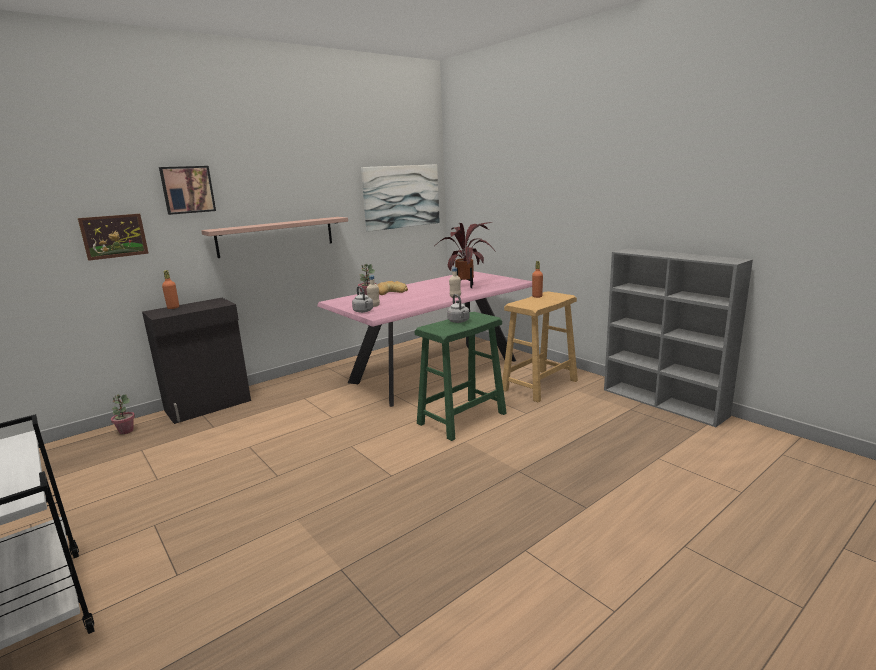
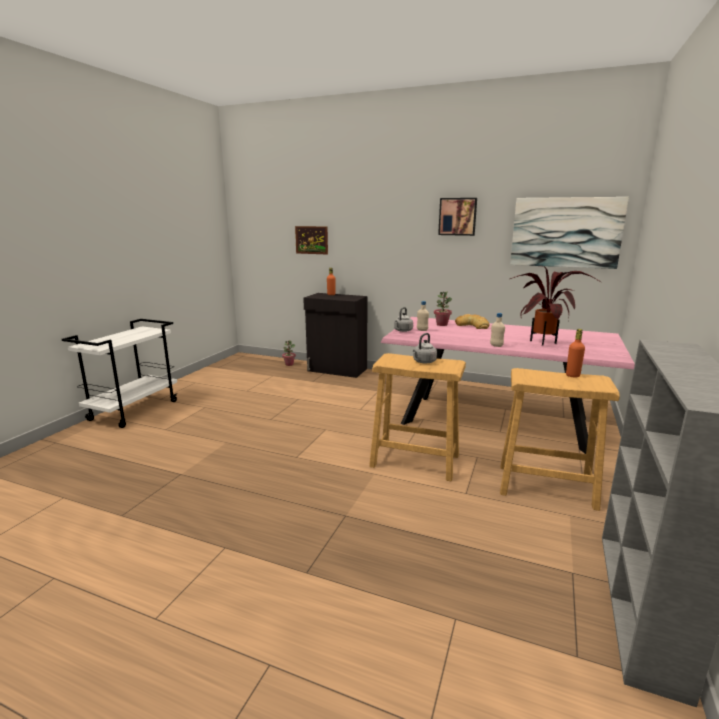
camera: 60 degrees right, 0 degrees up
picture [159,166,216,215] -> picture moved to [438,198,477,236]
shelf [201,217,348,258] -> none
green stool [415,312,507,441] -> beige stool [369,353,466,481]

